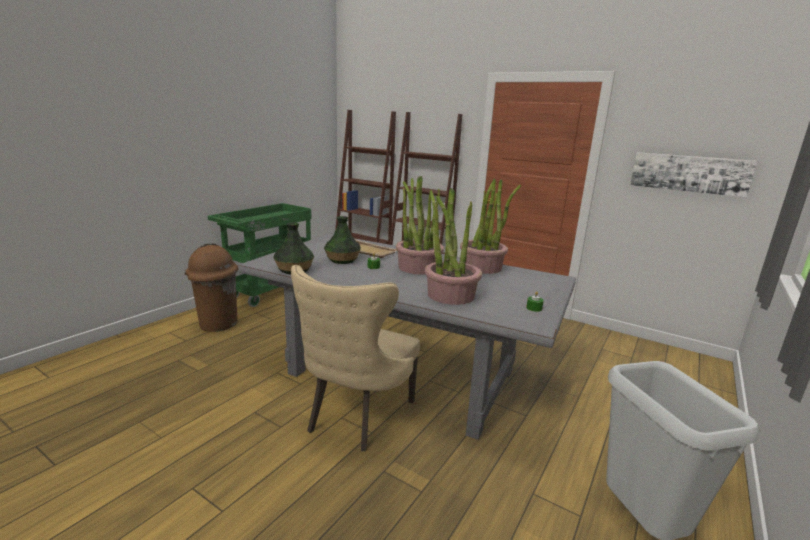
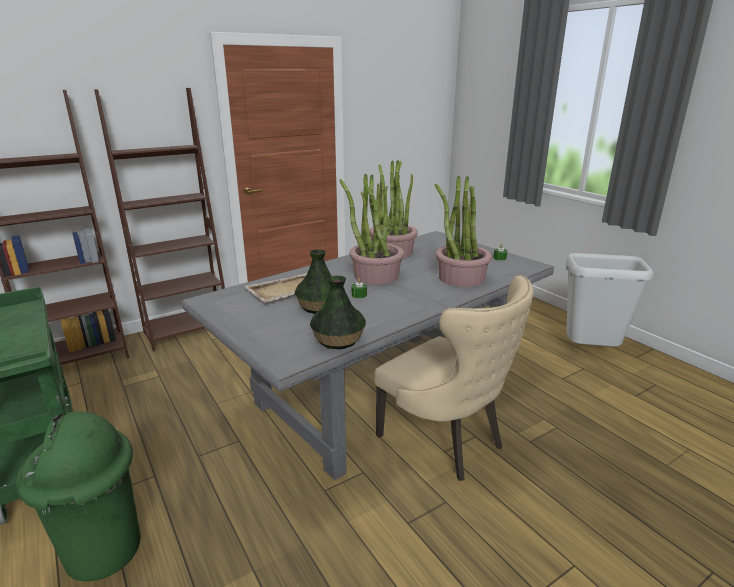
camera: 65 degrees left, 5 degrees up
brown trash can [185,243,238,332] -> green trash can [16,412,140,581]
picture [630,152,757,197] -> none

